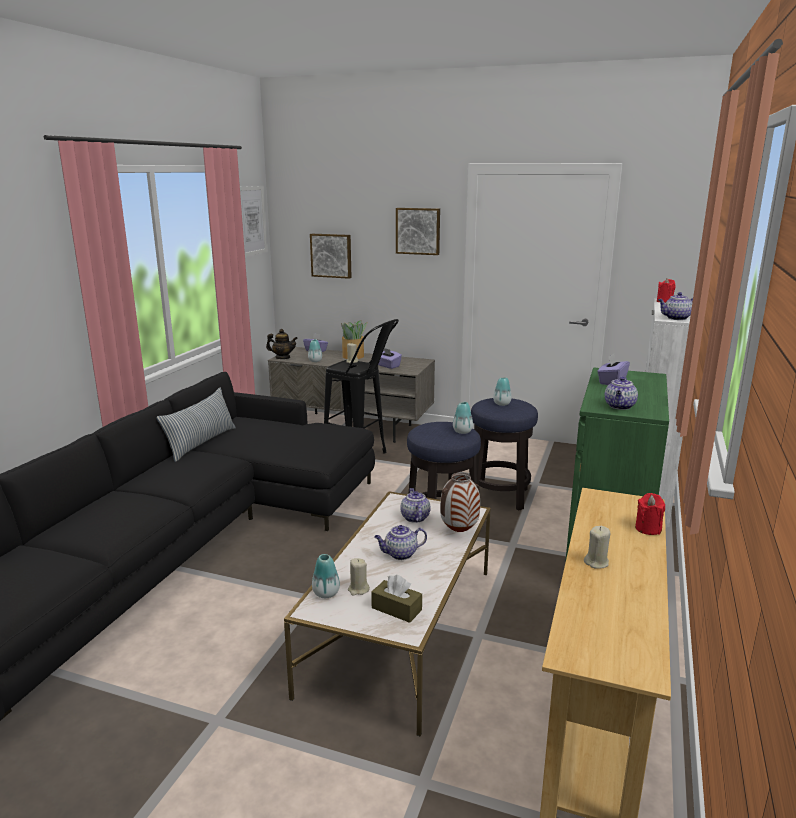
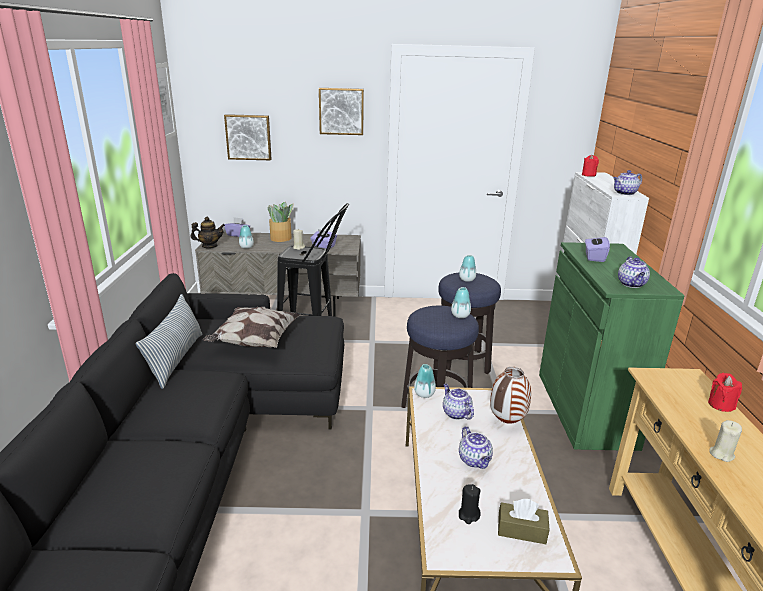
camera: 20 degrees left, 5 degrees up
vase [312,554,340,598] -> vase moved to [414,364,436,398]
beige candle [348,558,370,596] -> black candle [459,484,481,524]
teapot [374,525,427,560] -> teapot turned 75 degrees counterclockwise [459,426,493,469]
none -> pillow [203,307,300,348]

